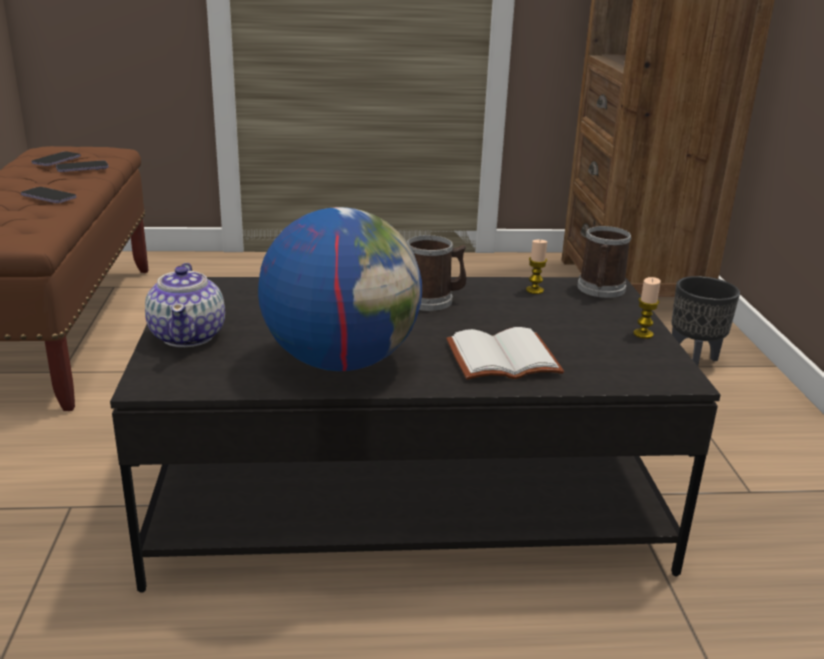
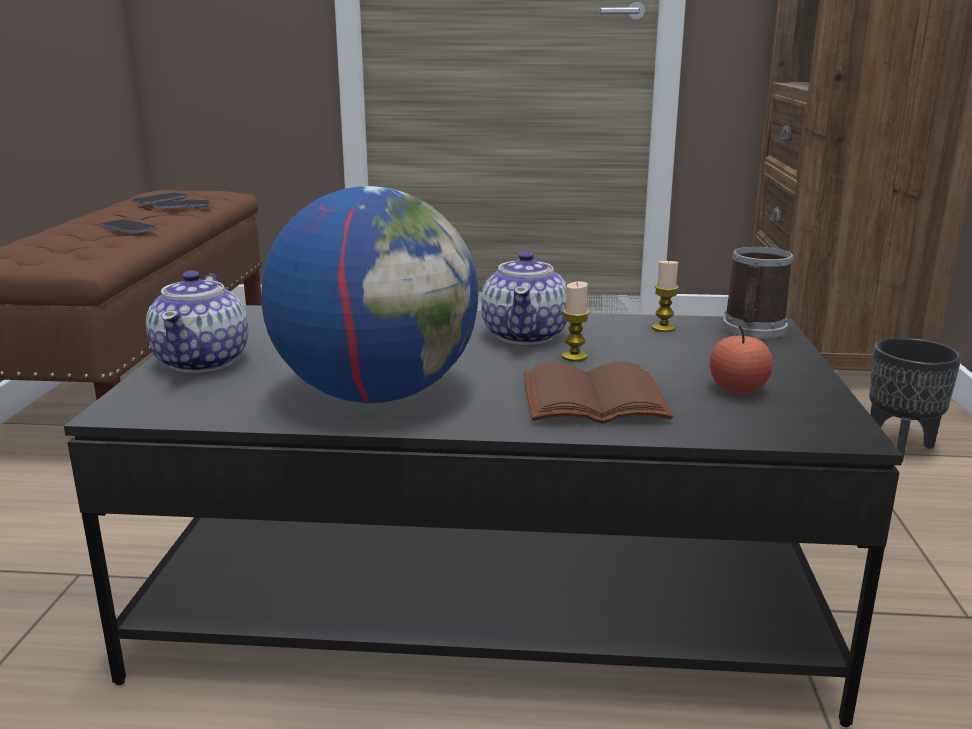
camera: 10 degrees right, 5 degrees down
mug [407,235,466,311] -> teapot [481,251,567,345]
white book [446,327,565,380] -> brown book [524,362,673,424]
candle [633,277,661,339] -> candle moved to [562,281,589,362]
none -> apple [710,326,773,393]

